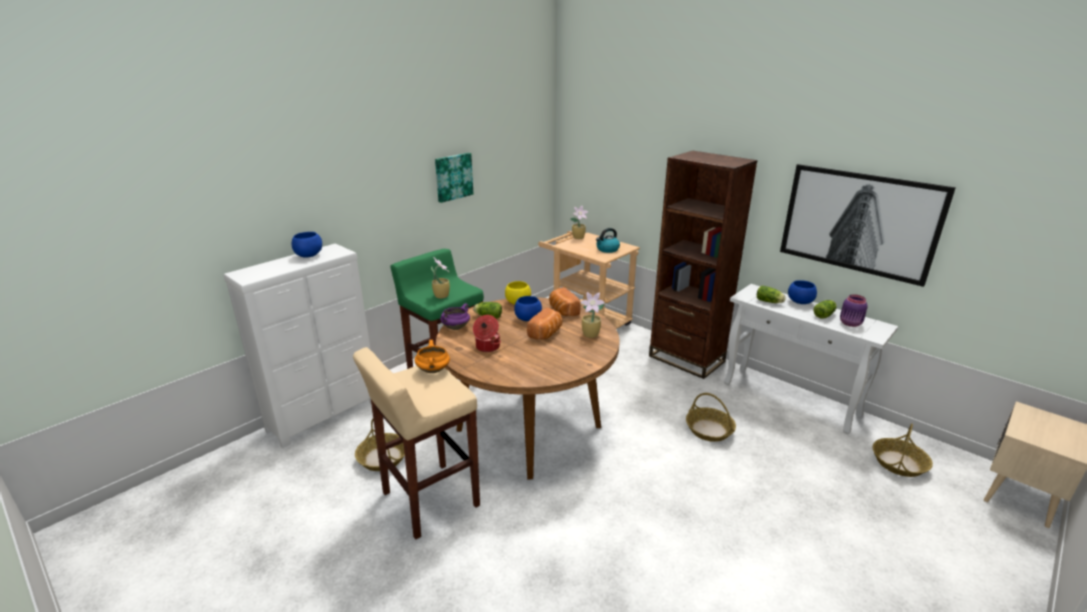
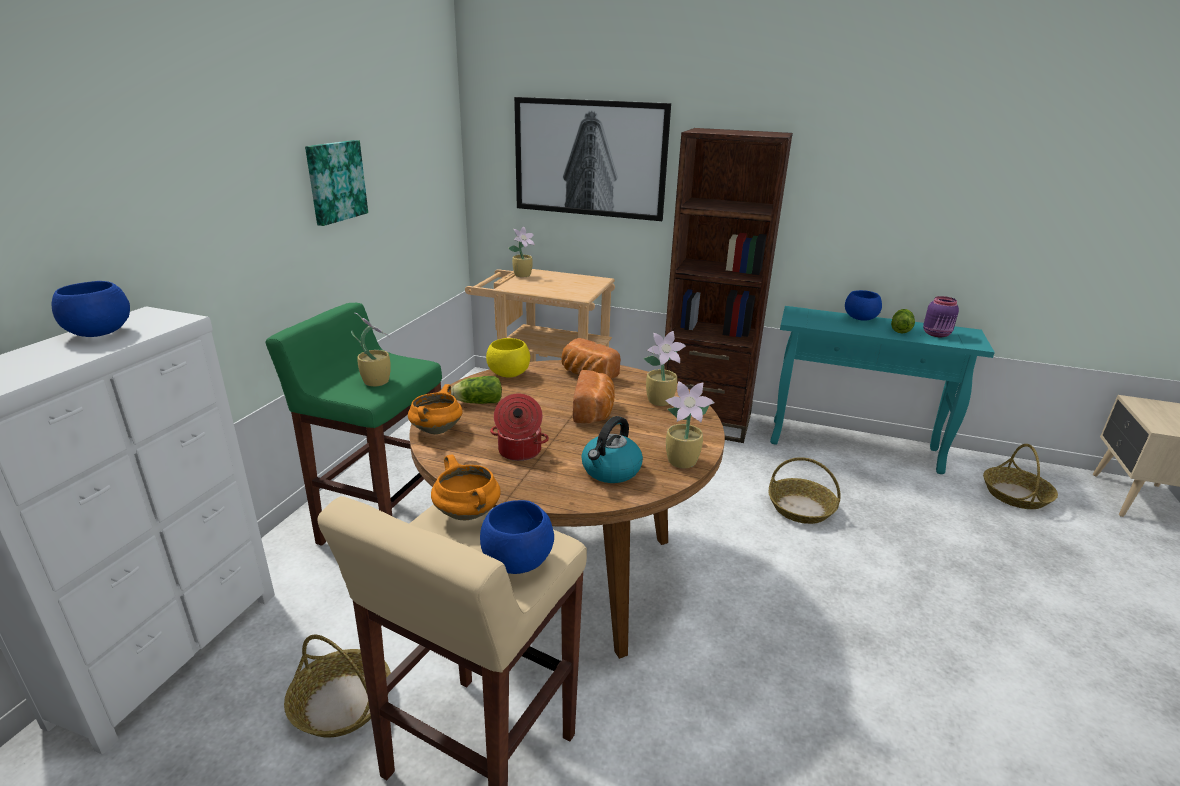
camera: 25 degrees left, 0 degrees up
purple cooking pot [440,303,470,330] -> orange cooking pot [408,384,463,434]
blue bowl [514,296,542,321] -> blue bowl moved to [480,500,554,574]
kettle [596,228,620,253] -> kettle moved to [582,416,643,483]
white console table [724,284,898,434] -> turquoise console table [770,306,995,474]
lettuce [757,286,786,303] -> none
picture [780,164,956,287] -> picture moved to [514,97,671,221]
none -> potted plant [665,381,714,468]

